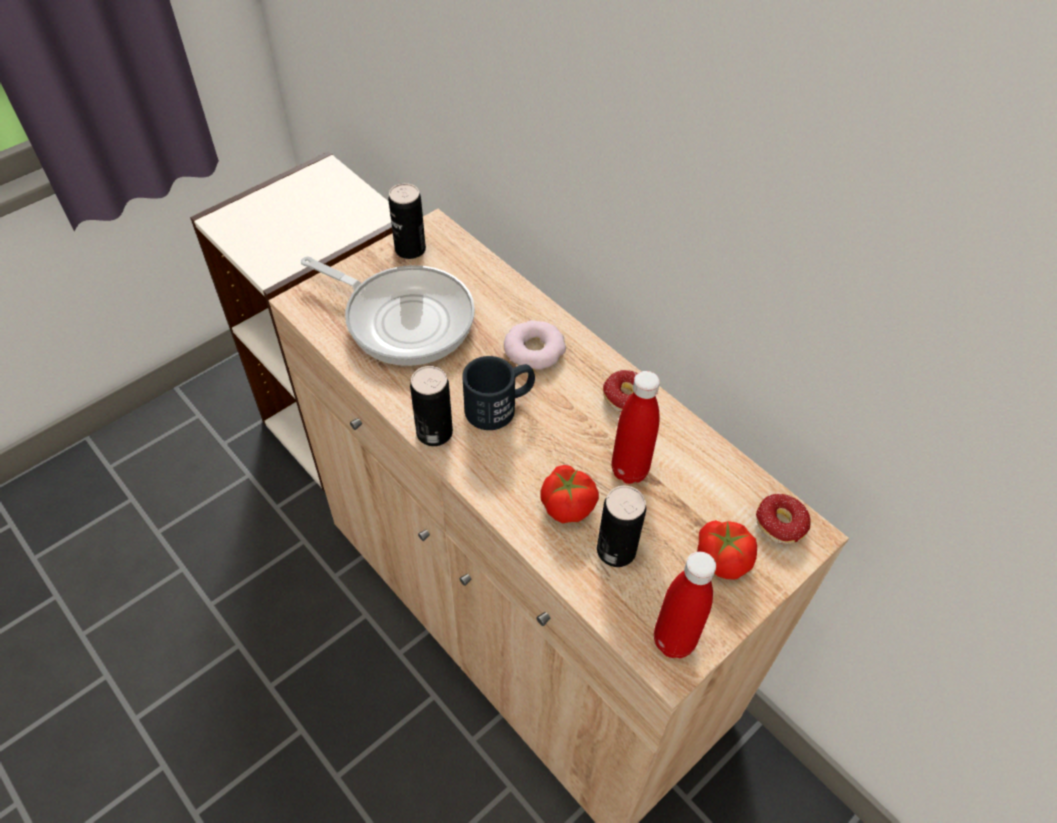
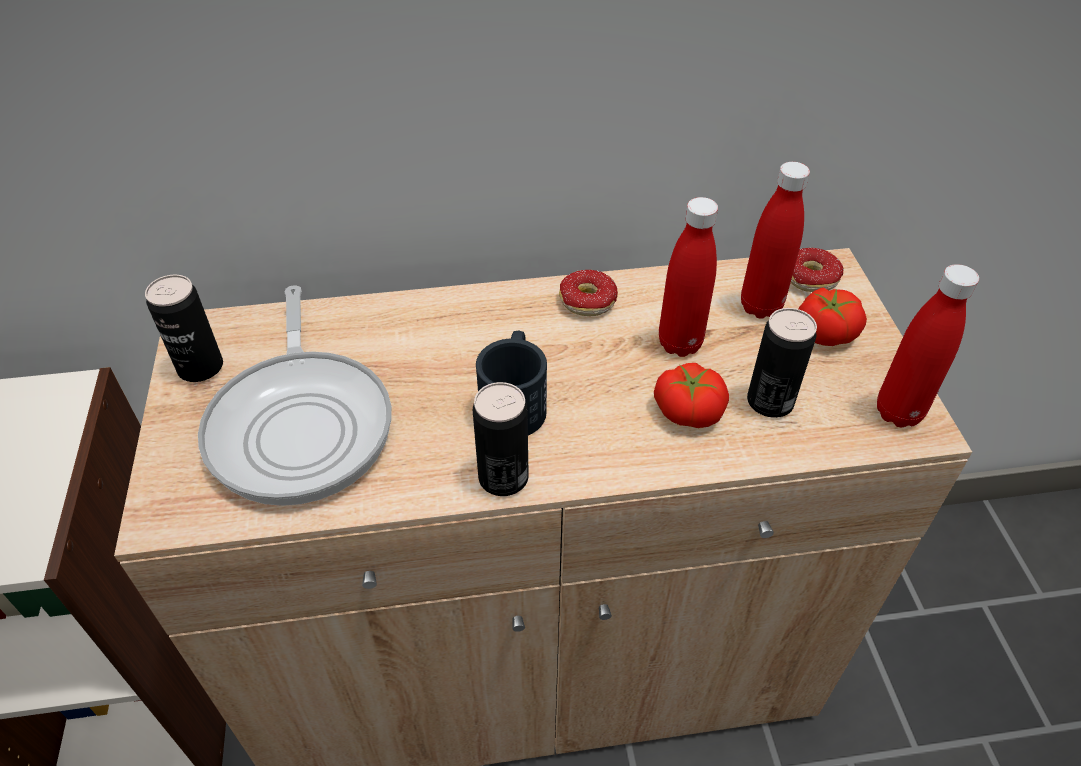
camera: 55 degrees left, 5 degrees down
frying pan [301,256,475,366] -> frying pan turned 105 degrees clockwise [198,285,392,506]
donut [504,320,566,370] -> none
none -> red bottle [741,162,810,319]

